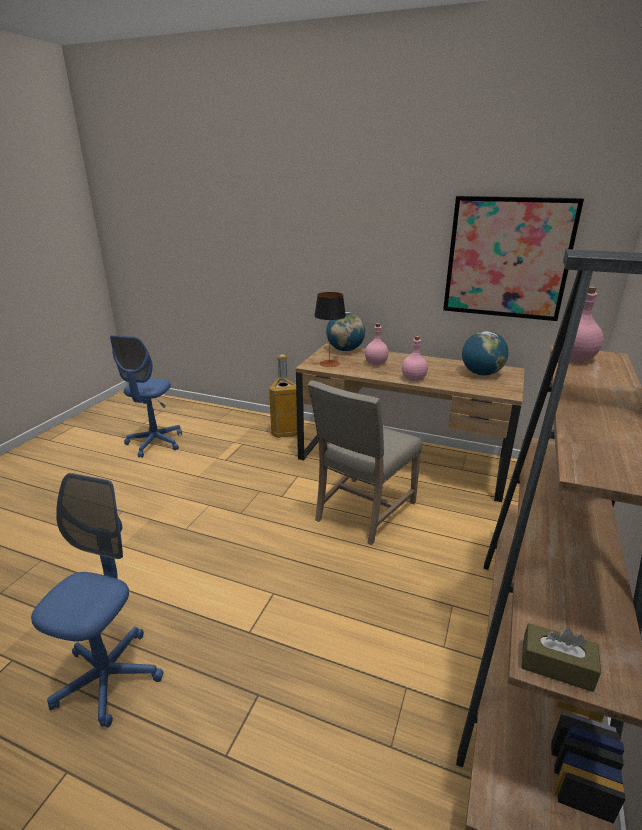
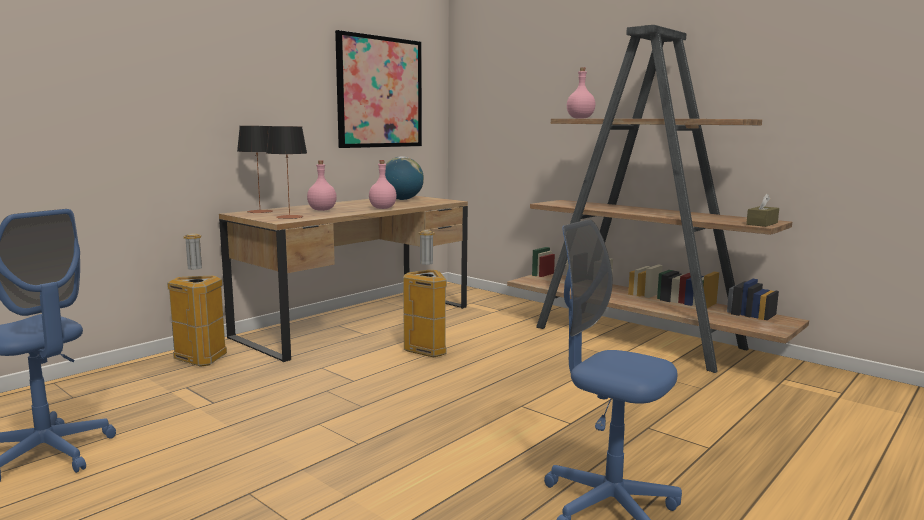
camera: 70 degrees left, 15 degrees down
beige chair [308,380,423,545] -> trash can [403,230,447,357]
globe [326,312,365,351] -> table lamp [237,126,273,213]

